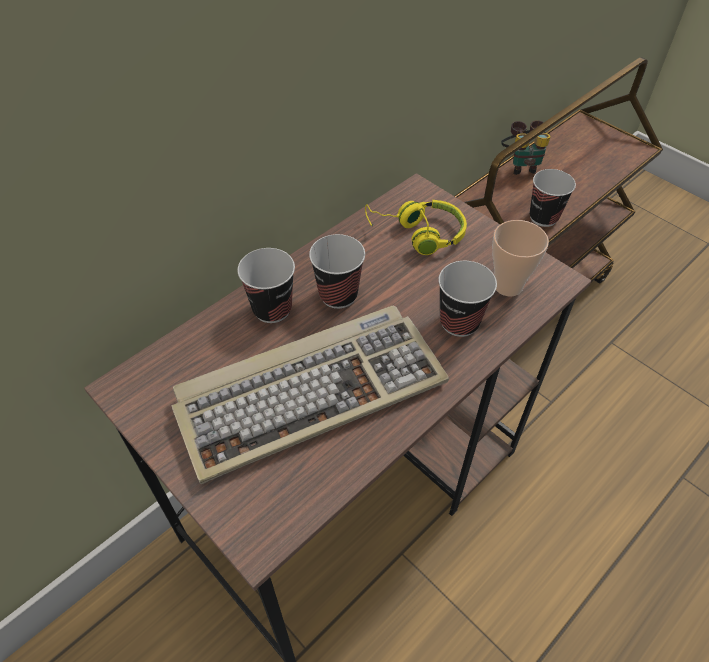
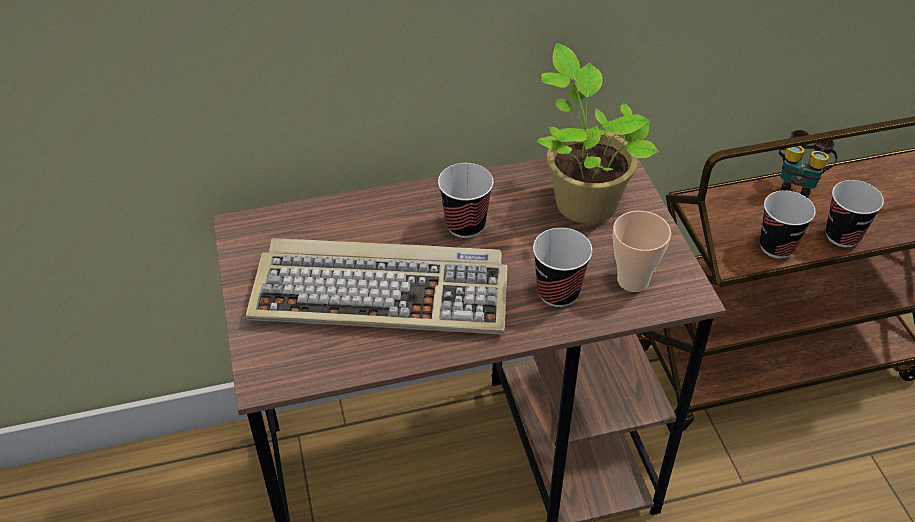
camera: 30 degrees right, 5 degrees down
cup [238,248,295,323] -> cup moved to [826,180,884,247]
yellow headphones [365,200,467,255] -> potted plant [537,43,659,224]

